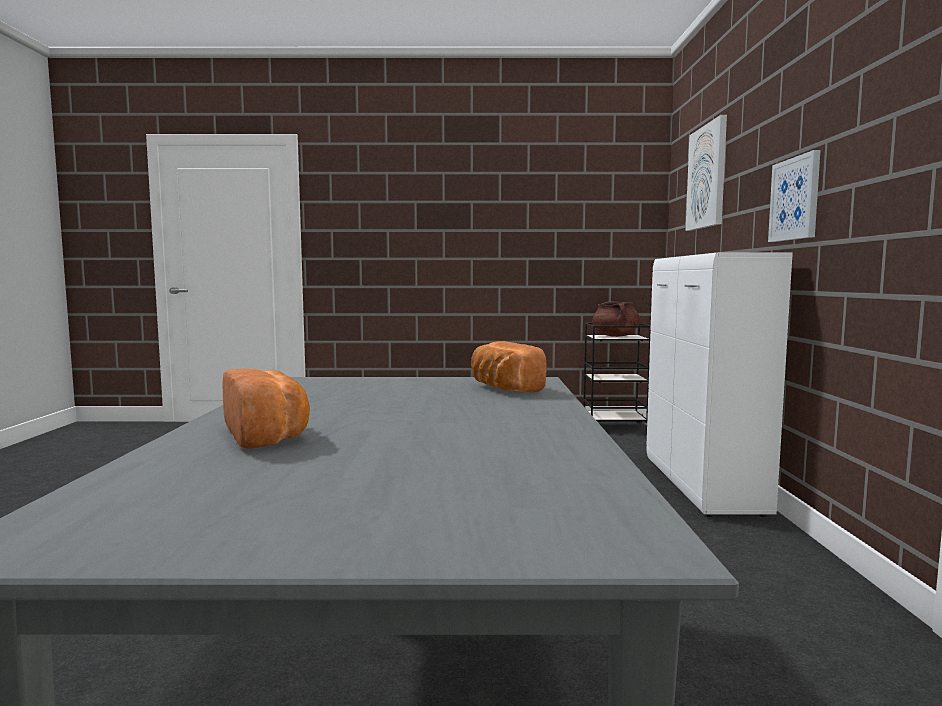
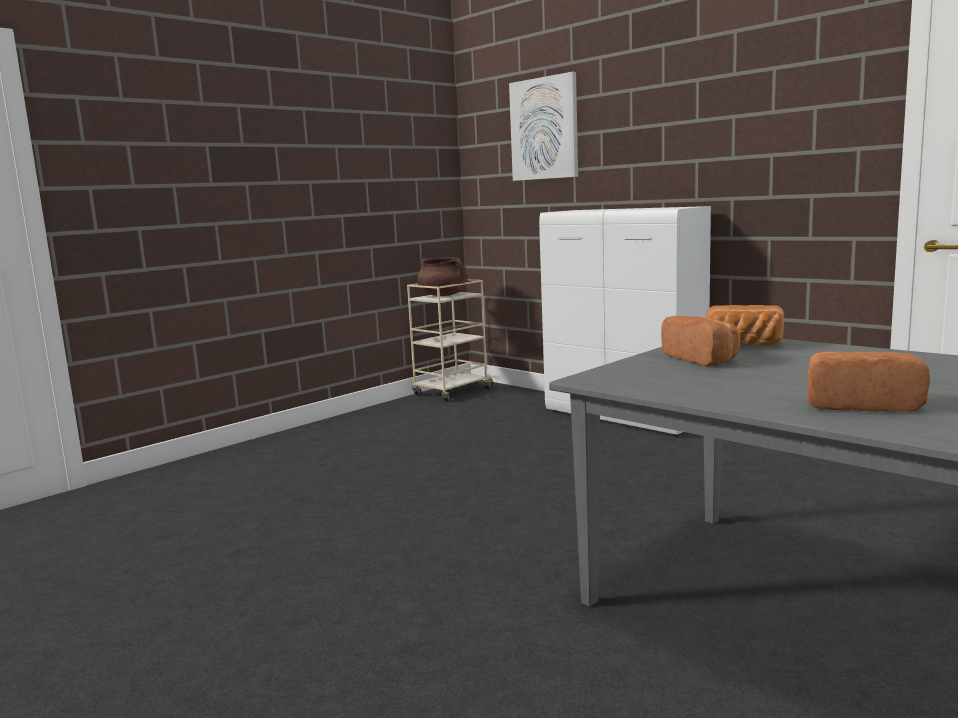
camera: 45 degrees left, 5 degrees up
black cart [583,323,651,431] -> beige cart [407,279,495,402]
picture [768,150,821,242] -> none
none -> bread [661,316,740,366]

